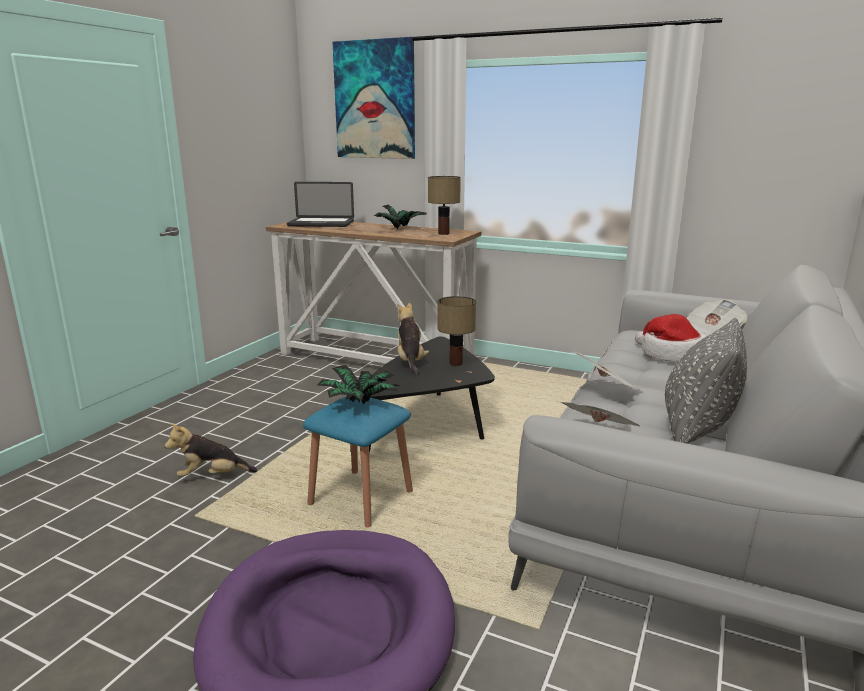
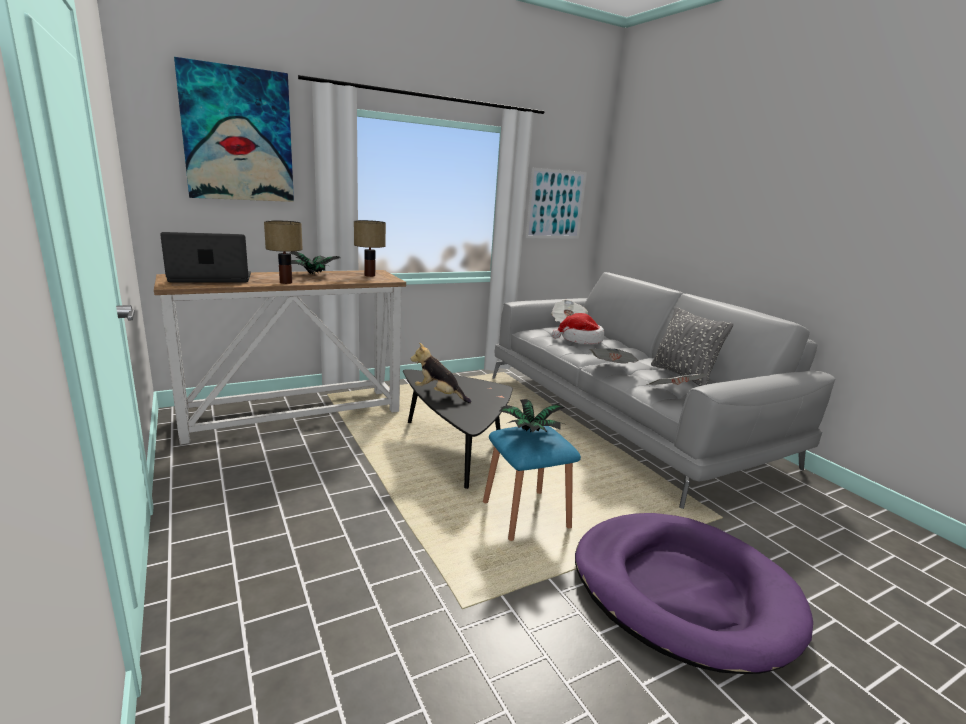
camera: 55 degrees left, 0 degrees up
plush toy [165,423,258,477] -> none
laptop [287,182,354,227] -> laptop turned 150 degrees counterclockwise [160,232,251,283]
table lamp [437,296,476,366] -> table lamp moved to [264,220,303,284]
none -> picture [525,168,587,239]

